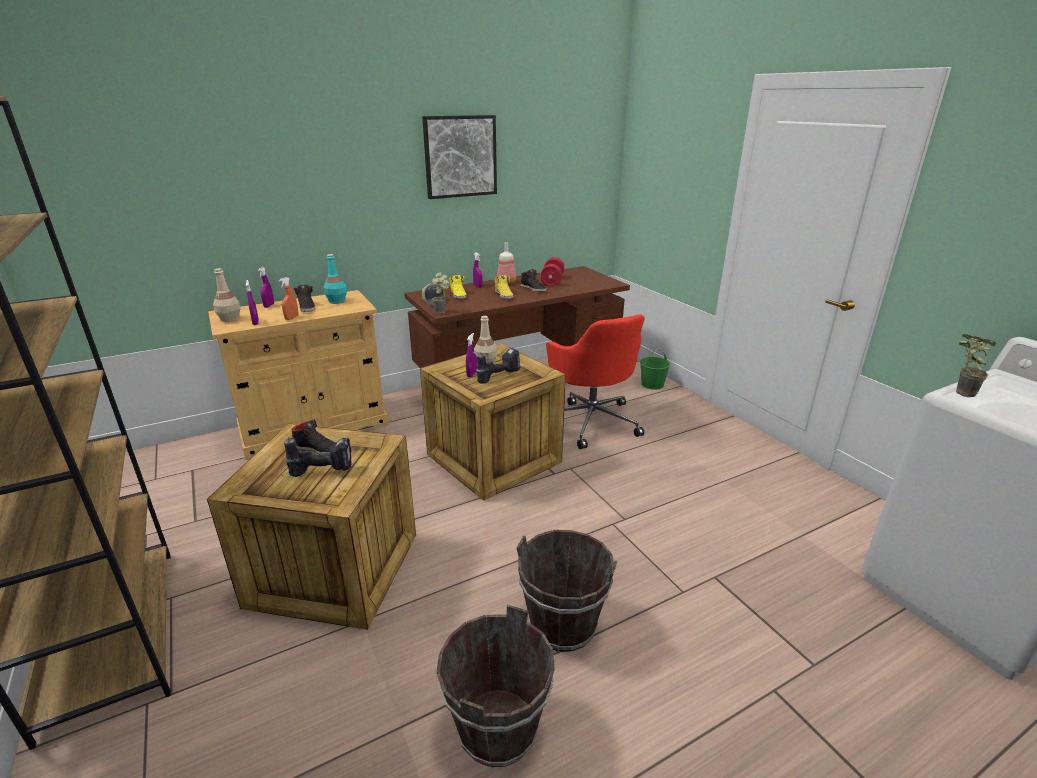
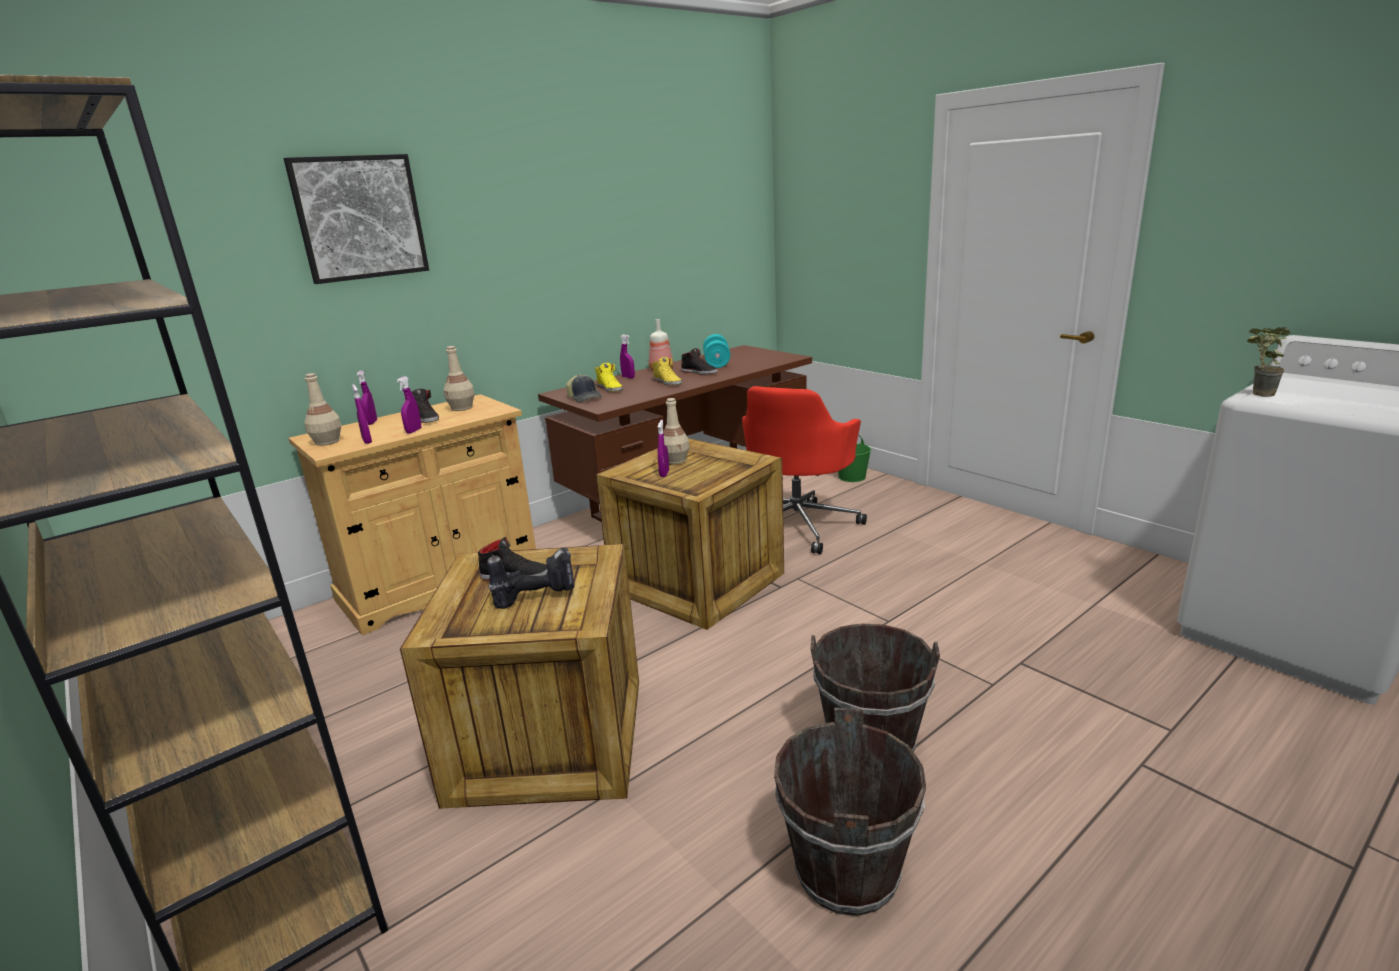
camera: 10 degrees left, 5 degrees down
orange spray bottle [279,277,298,320] -> purple spray bottle [397,376,421,434]
turquoise bottle [324,254,347,304] -> beige bottle [444,346,474,411]
picture [422,115,497,199] -> picture moved to [284,154,429,284]
potted plant [432,272,449,314] -> none
power drill [476,348,520,384] -> none
red dumbbell [540,257,564,286] -> turquoise dumbbell [703,334,730,368]
red office chair [546,314,645,449] -> red office chair turned 60 degrees clockwise [742,386,867,554]

